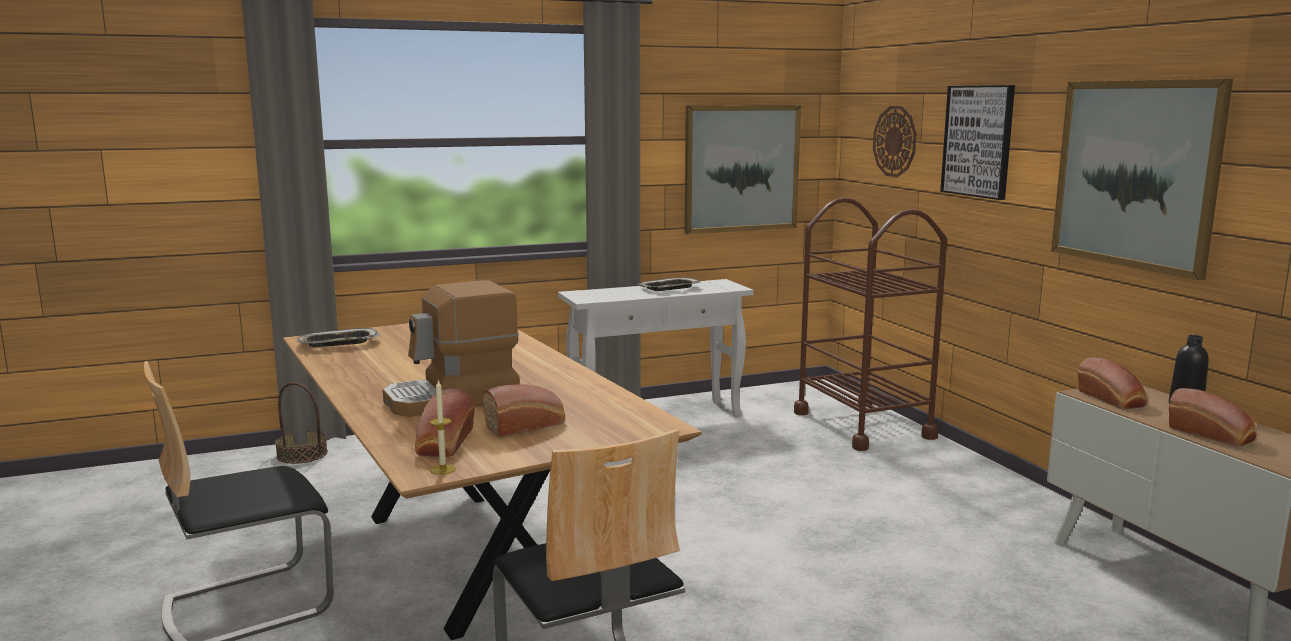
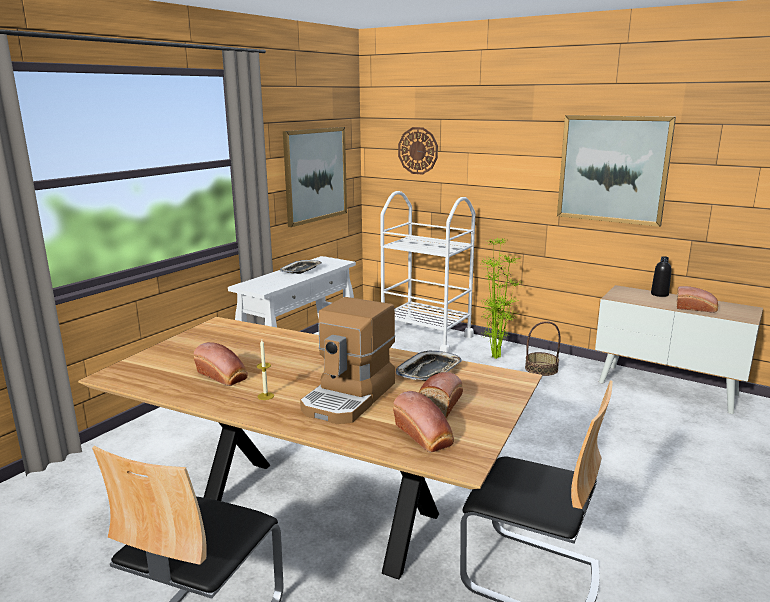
camera: 35 degrees left, 5 degrees up
basket [275,382,328,464] -> basket moved to [525,321,561,376]
tray [297,328,380,347] -> tray moved to [396,351,462,381]
candle [429,380,456,475] -> candle moved to [256,340,274,400]
brown cart [794,197,947,451] -> white cart [380,191,475,353]
picture [940,85,1015,200] -> none
bread [1078,357,1147,409] -> bread moved to [193,342,248,386]
none -> potted plant [480,238,523,359]

